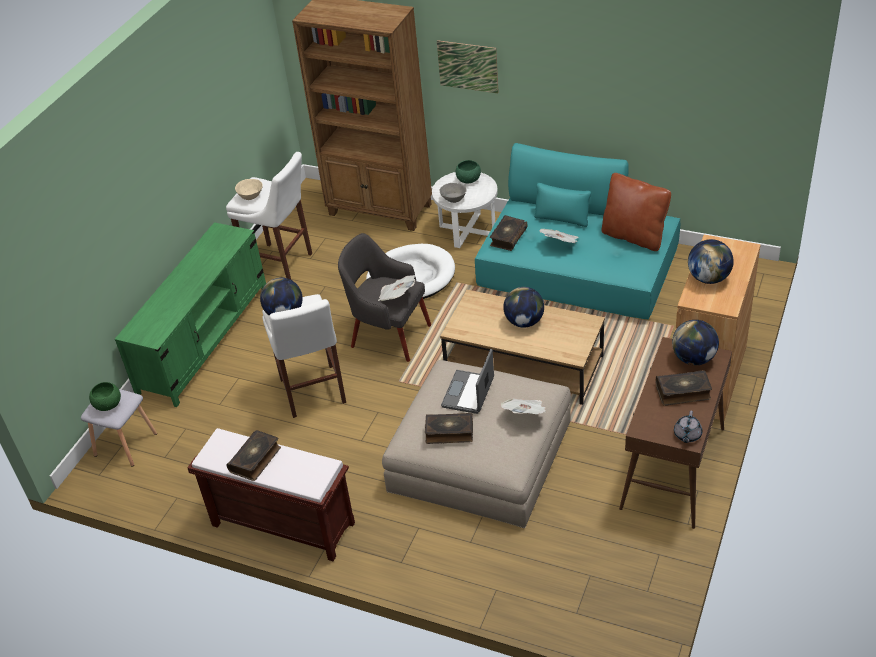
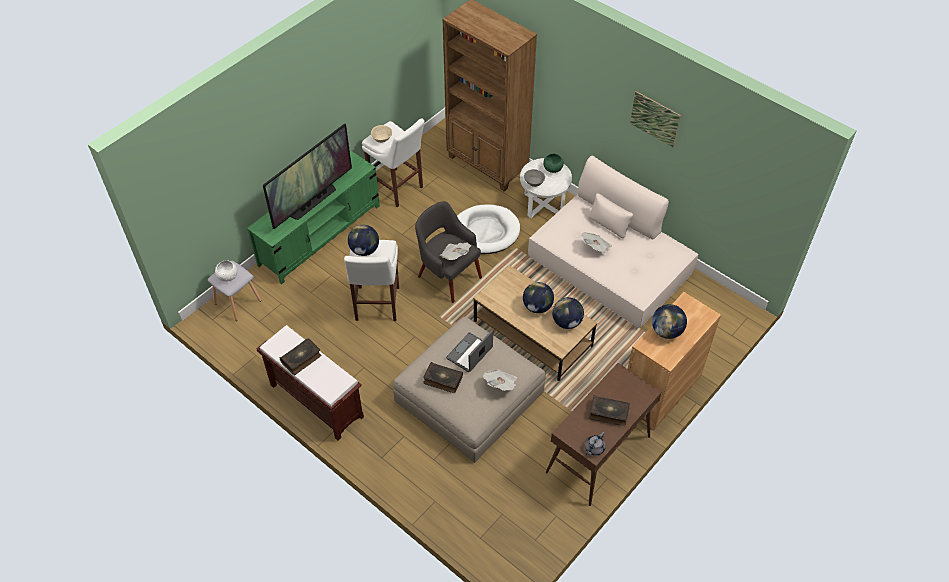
camera: 15 degrees right, 10 degrees up
green bowl [89,382,121,411] -> white bowl [215,260,237,282]
picture [437,40,499,93] -> picture moved to [630,91,681,147]
turquoise sofa [475,143,680,319] -> beige sofa [528,156,698,328]
book [490,215,528,251] -> none
brown pillow [602,173,671,251] -> none
globe [672,320,719,365] -> globe moved to [552,297,584,329]
none -> television [263,123,352,229]

